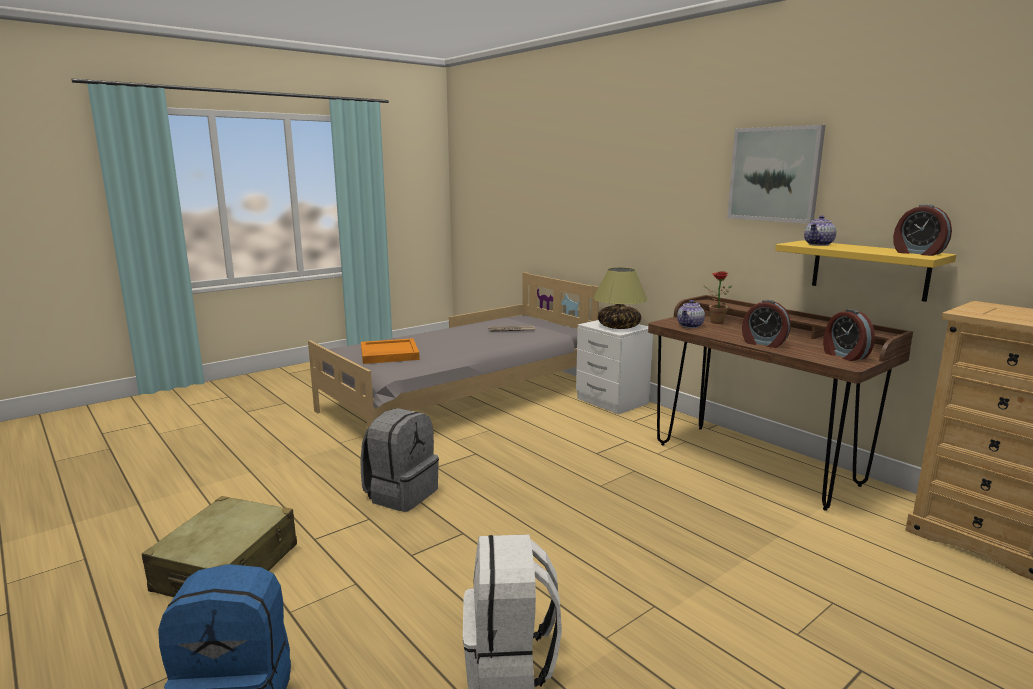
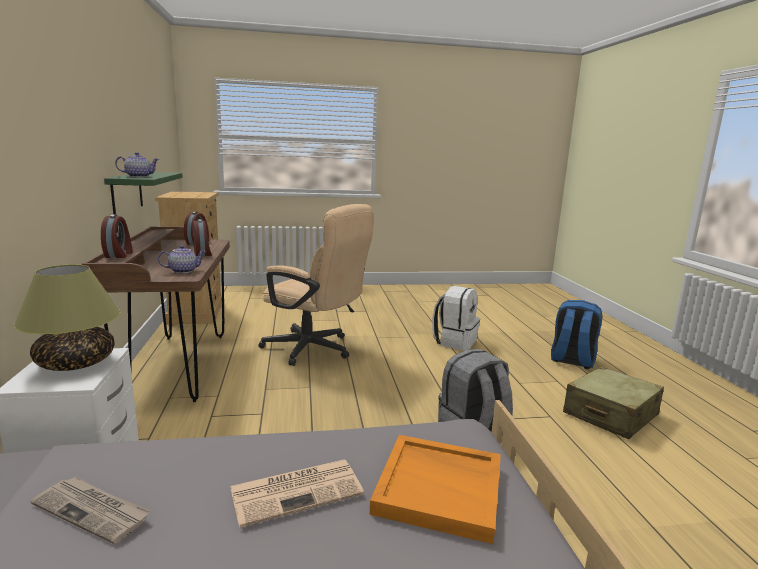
camera: 150 degrees left, 0 degrees up
potted plant [703,271,733,324] -> none
picture [727,125,825,224] -> none
yellow shelf [775,240,956,302] -> green shelf [104,172,183,214]
alarm clock [893,204,952,256] -> alarm clock moved to [101,214,133,258]
none -> newspaper [230,460,364,528]
none -> beige office chair [258,204,374,366]

